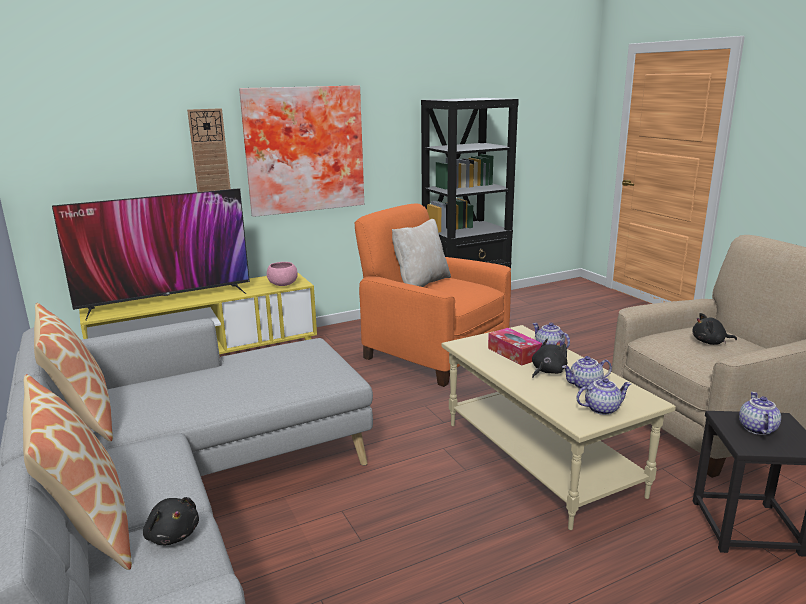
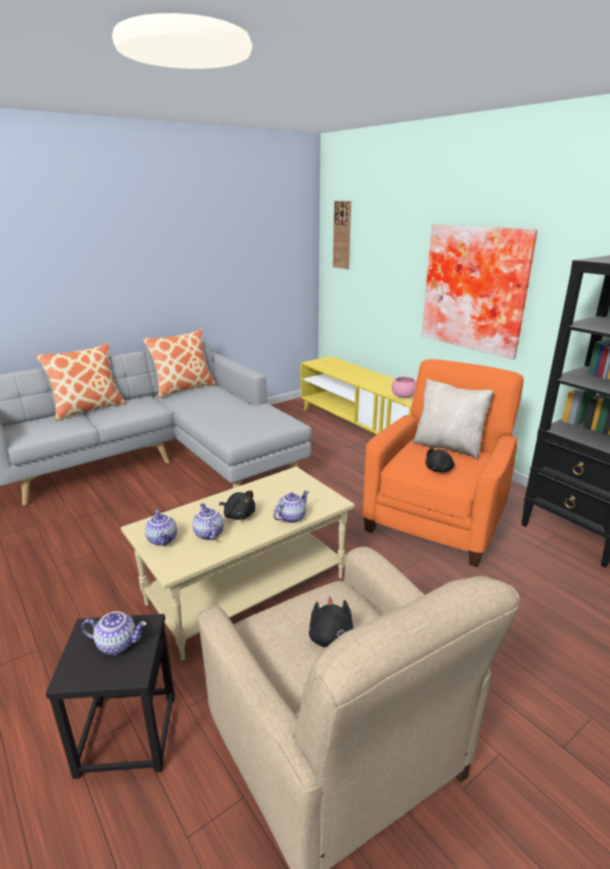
camera: 80 degrees right, 5 degrees up
television [52,188,250,321] -> none
black plush toy [143,497,199,546] -> black plush toy moved to [425,448,455,472]
wall clock [187,108,231,192] -> wall clock moved to [333,201,351,269]
tissue box [488,328,542,366] -> none

